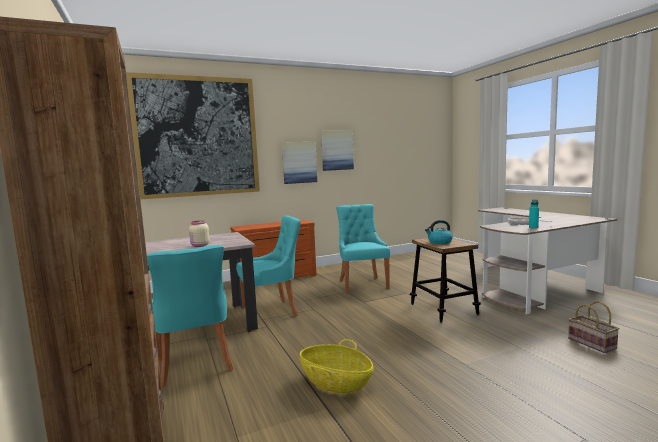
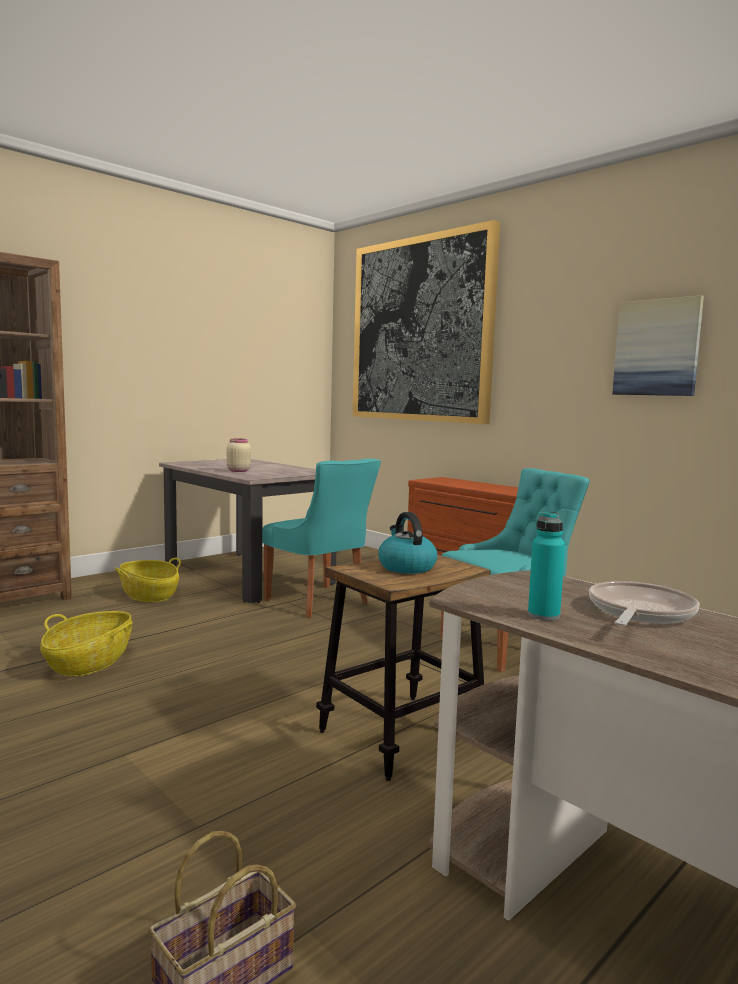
camera: 70 degrees right, 0 degrees up
turquoise chair [147,245,233,388] -> basket [115,558,181,602]
picture [282,142,317,184] -> none

